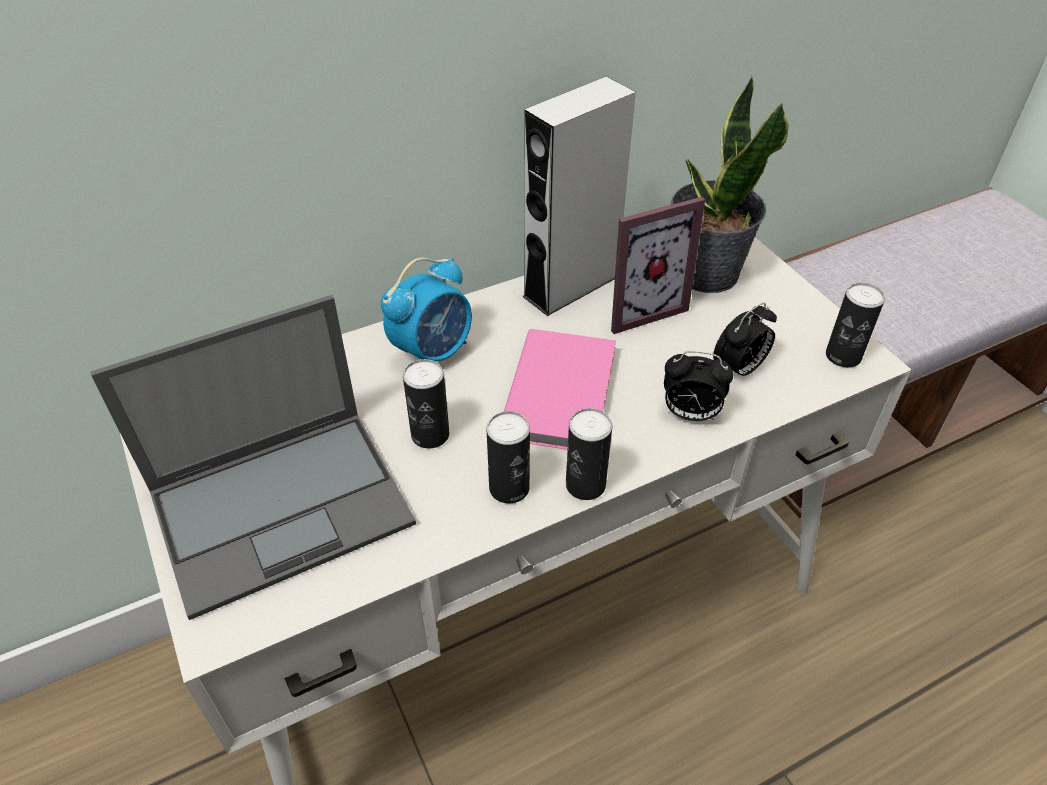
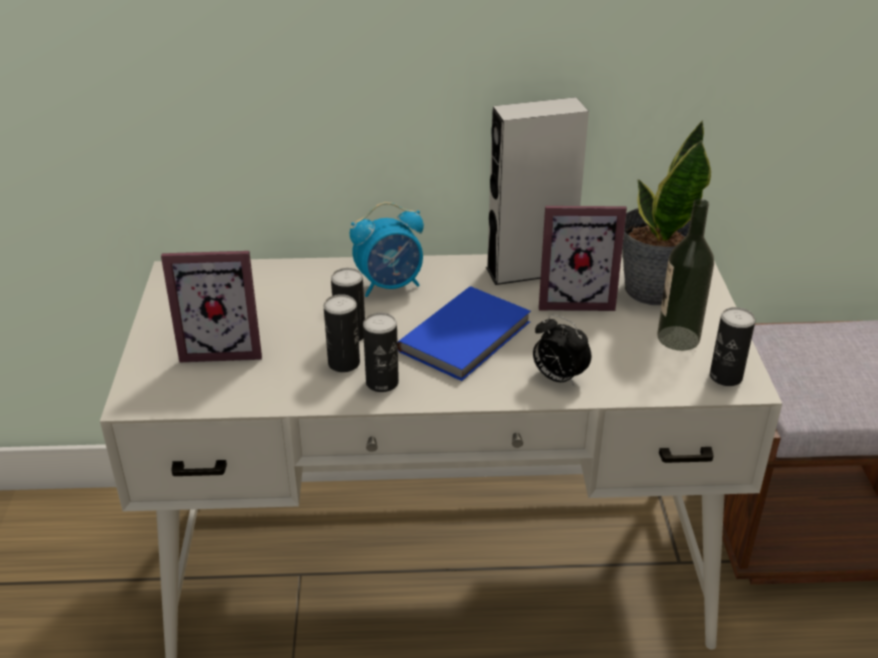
camera: 25 degrees right, 10 degrees down
laptop [90,295,416,620] -> picture frame [161,251,262,362]
pink book [504,329,616,450] -> blue book [398,286,531,381]
can [566,408,612,500] -> can moved to [324,294,360,372]
alarm clock [713,303,777,376] -> none
none -> bottle [657,199,714,351]

